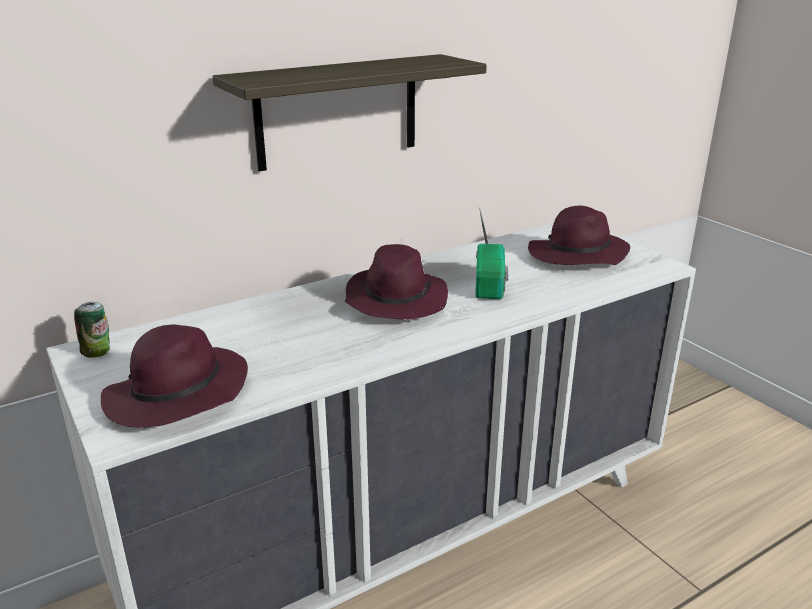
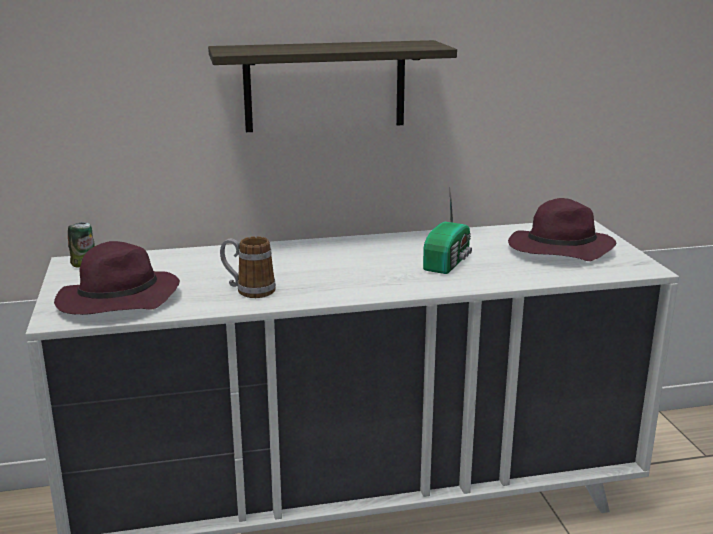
camera: 20 degrees right, 5 degrees down
purple hat [345,244,448,320] -> none
none -> mug [220,236,276,298]

